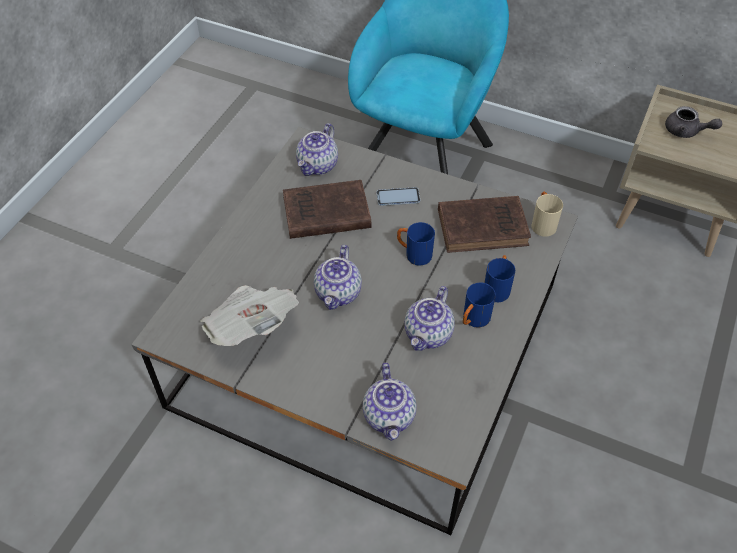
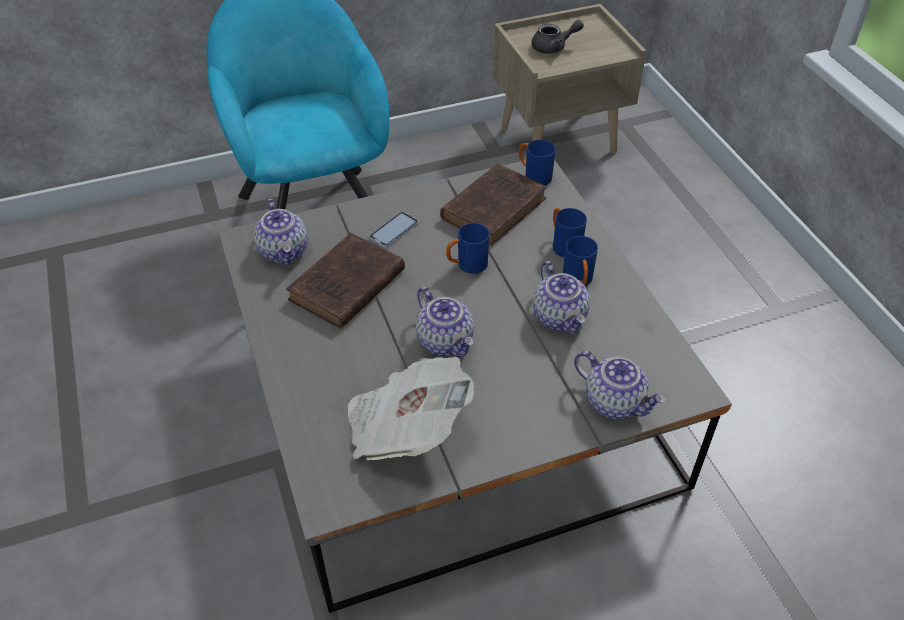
camera: 45 degrees left, 5 degrees down
beige mug [532,192,563,237] -> blue mug [519,140,556,186]

